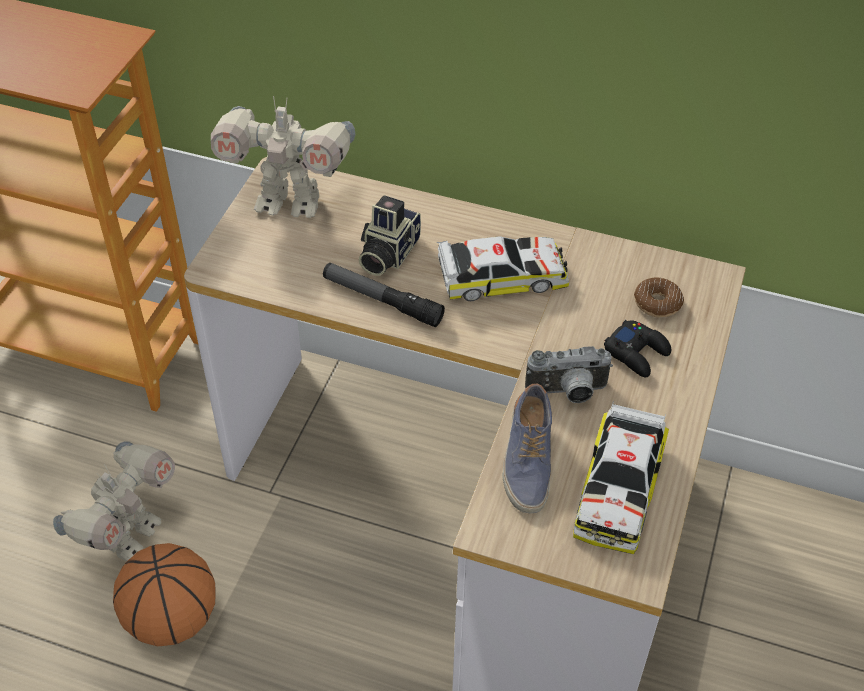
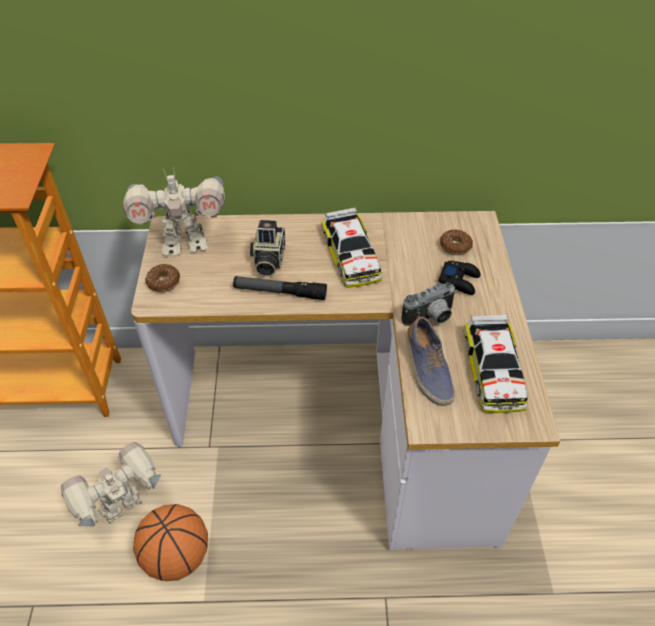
camera: 20 degrees left, 0 degrees up
toy robot [53,441,175,561] -> toy robot turned 135 degrees counterclockwise [61,442,161,526]
toy car [436,237,569,301] -> toy car turned 105 degrees clockwise [322,207,382,288]
none -> donut [145,264,180,292]

